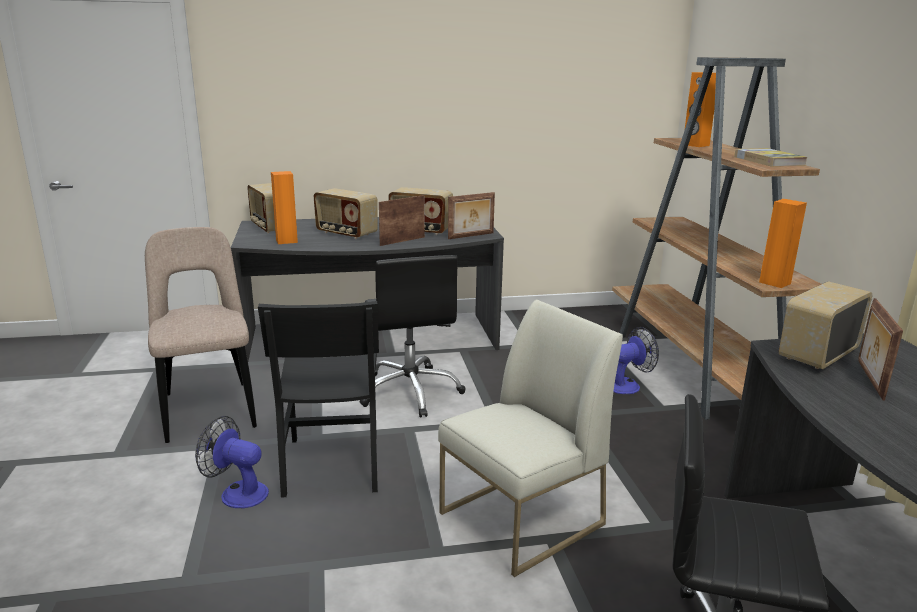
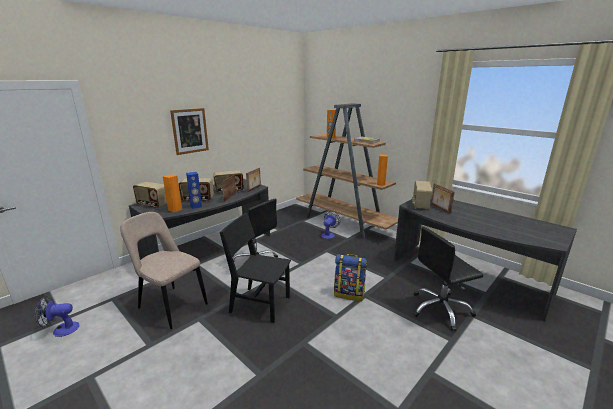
camera: 35 degrees left, 0 degrees up
fan [195,416,269,508] -> fan moved to [35,296,79,337]
black chair [258,301,379,498] -> black chair turned 150 degrees clockwise [220,213,291,323]
white chair [438,299,623,577] -> backpack [334,254,367,301]
none -> picture [170,108,209,155]
none -> blue speaker [186,172,202,209]

